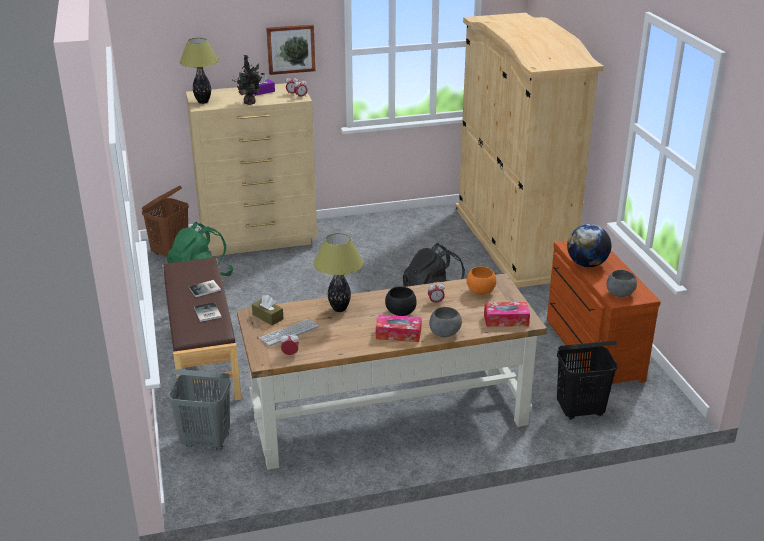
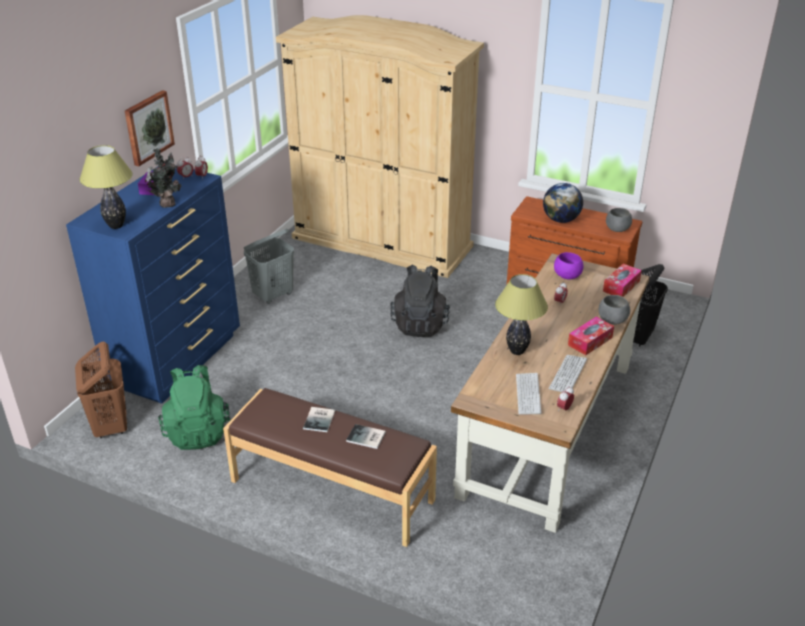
camera: 50 degrees left, 5 degrees up
grey laundry basket [168,369,231,450] -> grey laundry basket moved to [244,229,294,304]
beige dresser [186,82,317,256] -> blue dresser [66,165,240,404]
brown tissue box [252,295,284,325] -> none
black bowl [385,287,417,316] -> none
orange bowl [467,266,496,295] -> purple bowl [554,252,584,280]
none -> keyboard [549,355,587,392]

